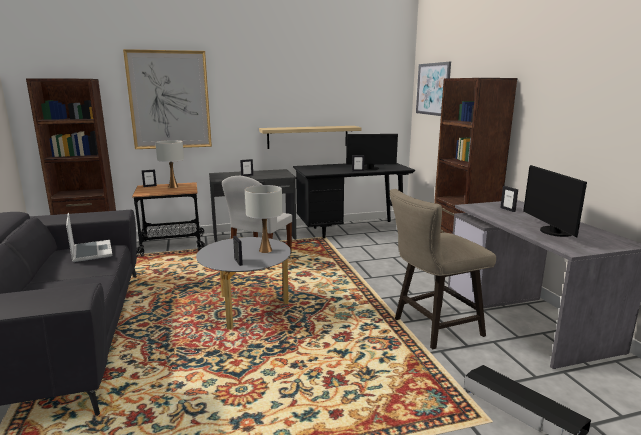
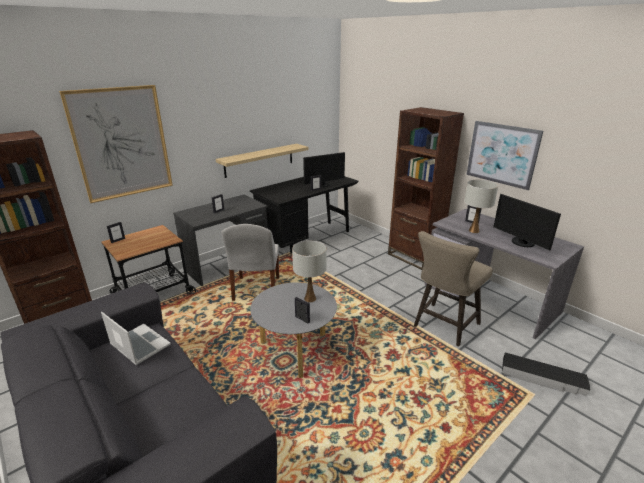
camera: 25 degrees left, 10 degrees up
white table lamp [155,140,184,188] -> white table lamp moved to [464,179,498,233]
picture [416,62,451,116] -> picture moved to [466,121,543,190]

